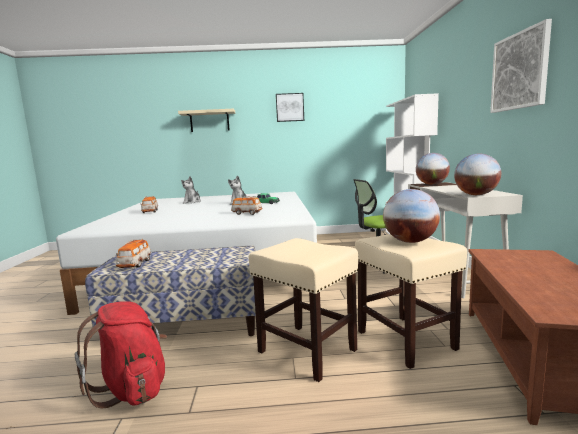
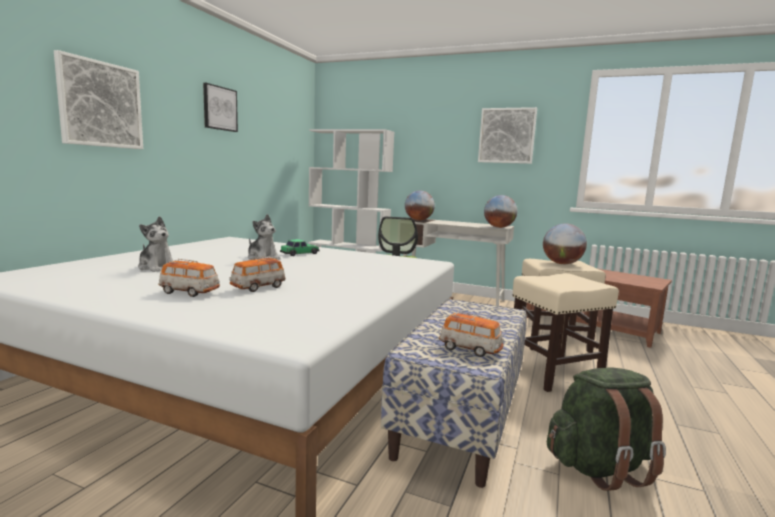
camera: 65 degrees left, 0 degrees up
red backpack [75,301,167,408] -> green backpack [547,367,666,491]
beige shelf [178,109,235,132] -> picture [54,50,143,149]
toy car [231,196,262,215] -> toy car moved to [229,256,286,292]

